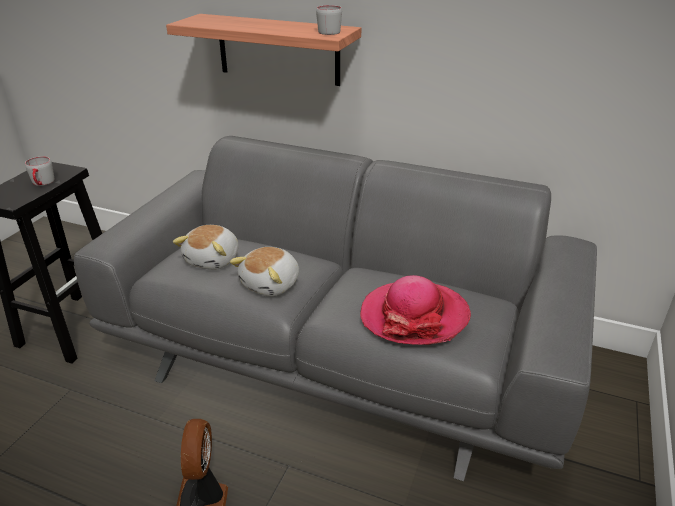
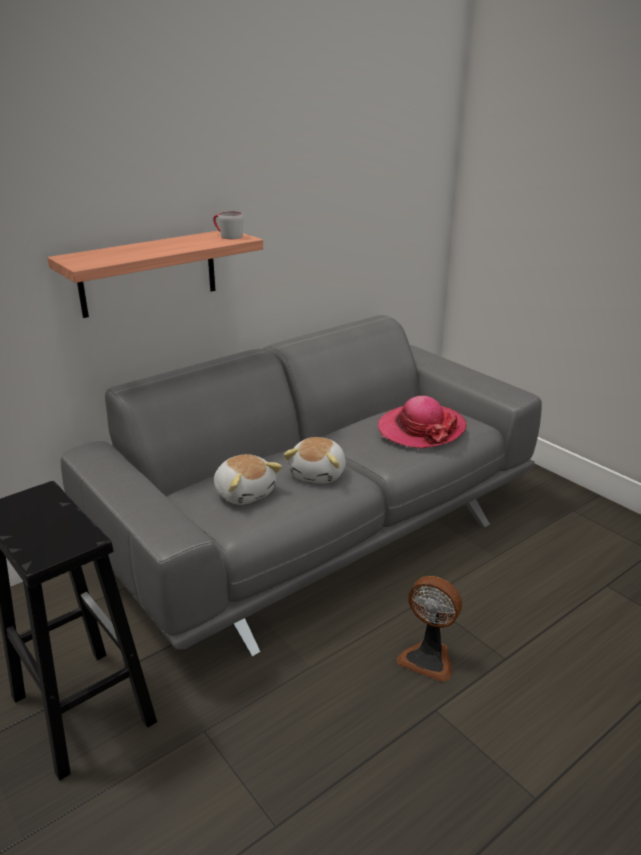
camera: 60 degrees left, 5 degrees down
grey mug [25,157,54,186] -> none
plush toy [230,247,299,296] -> plush toy turned 45 degrees clockwise [283,437,346,484]

